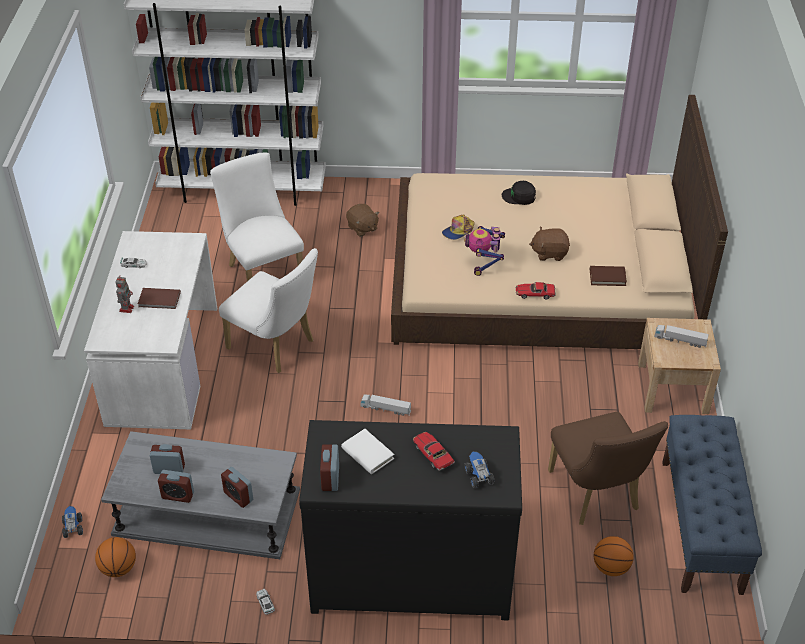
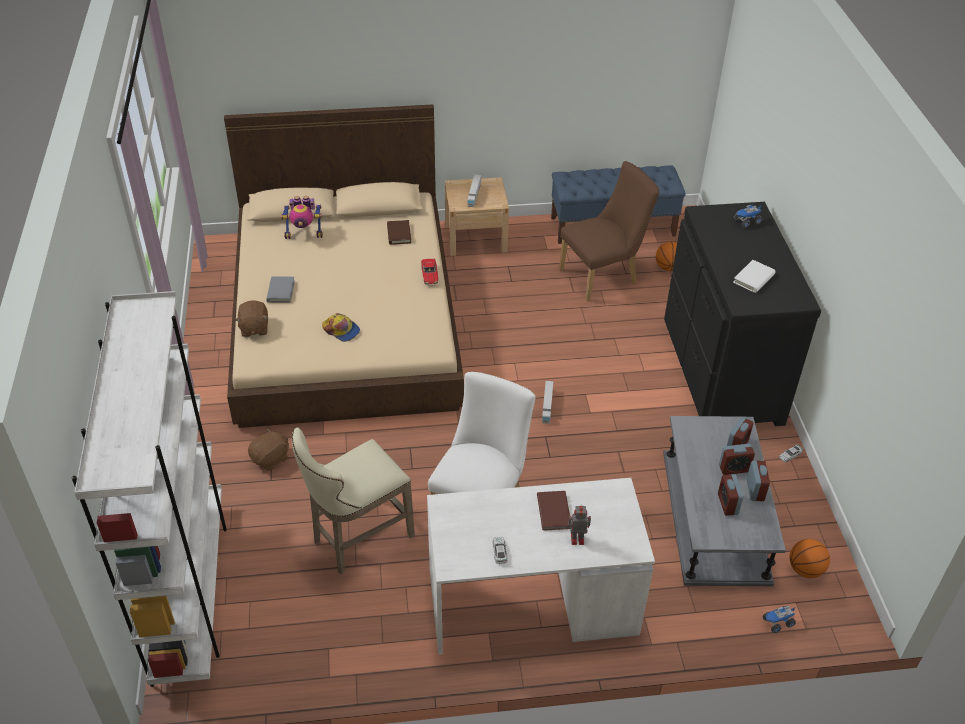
camera: 100 degrees left, 0 degrees up
white chair [210,153,304,281] -> beige stool [292,428,415,574]
alarm clock [320,445,339,491] -> alarm clock moved to [719,444,755,475]
toy car [413,432,455,471] -> none
toy robot [464,226,505,276] -> toy robot moved to [280,196,323,239]
black cap [502,181,536,205] -> grey book [266,276,295,303]
brown plush toy [529,227,570,261] -> brown plush toy moved to [235,300,268,337]

